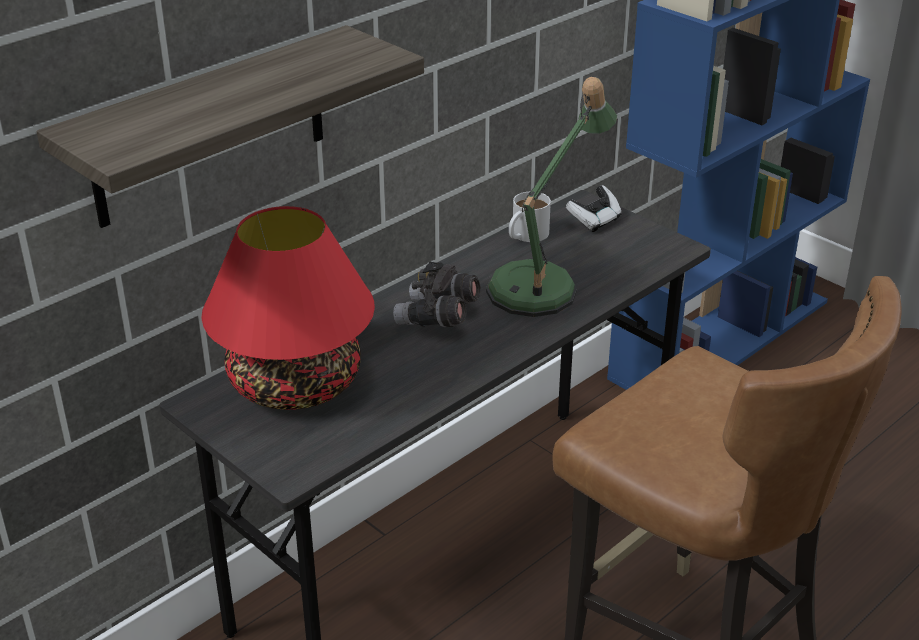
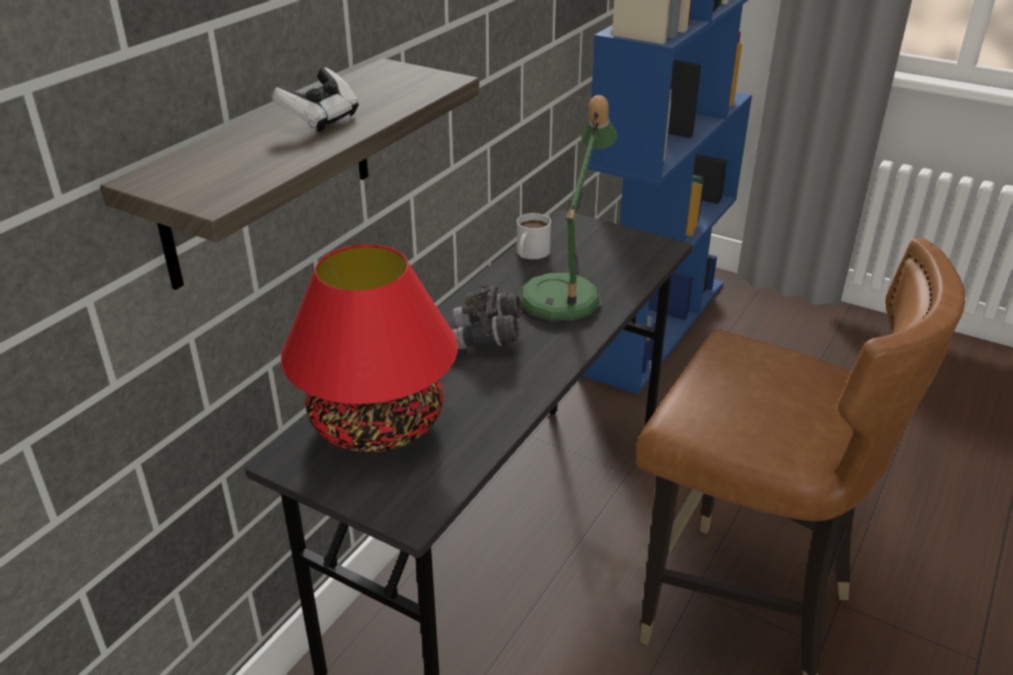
camera: 15 degrees left, 0 degrees up
game controller [566,185,621,232] -> game controller moved to [272,68,359,132]

